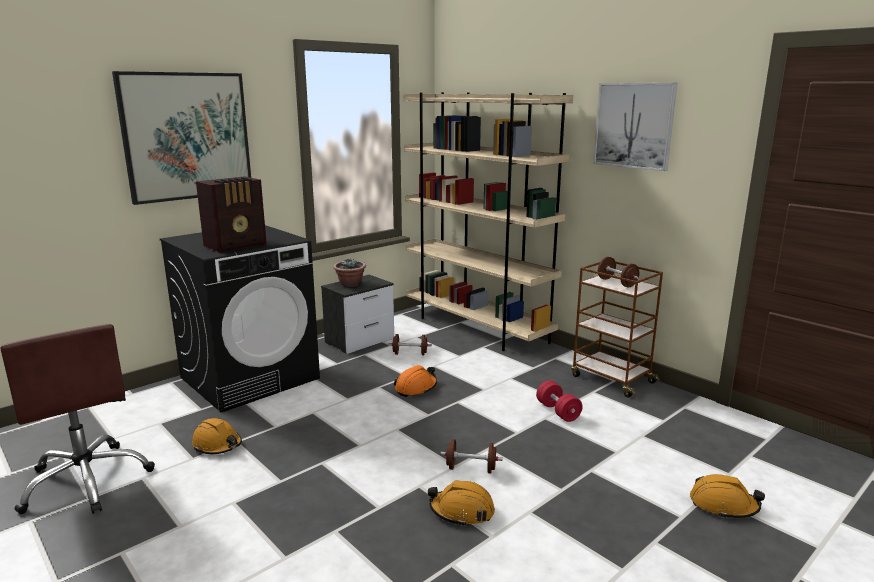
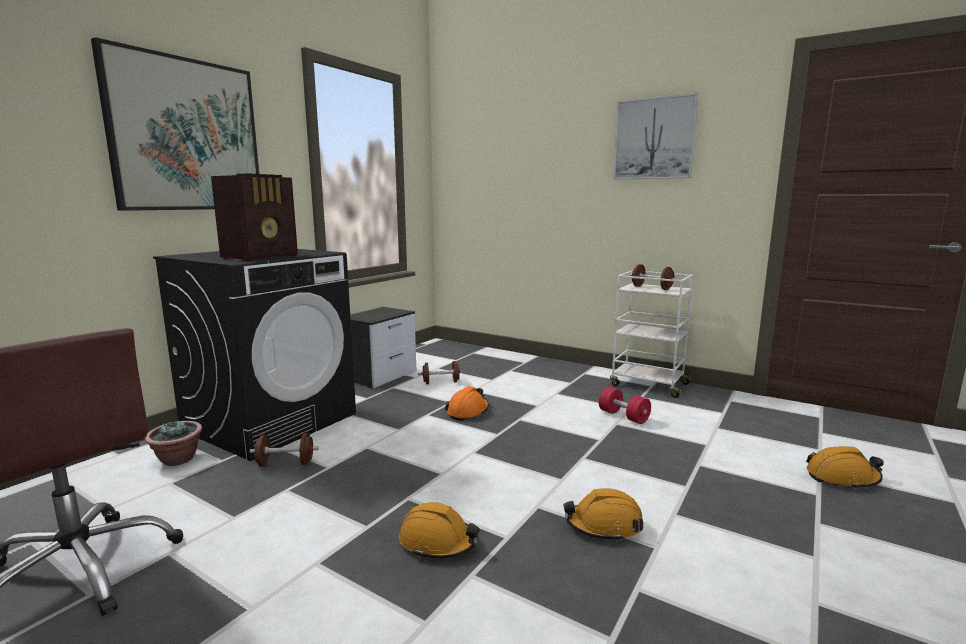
camera: 15 degrees left, 5 degrees down
orange hard hat [192,418,242,454] -> orange hard hat moved to [399,502,480,559]
potted plant [333,259,366,287] -> potted plant moved to [145,421,202,466]
beige bookcase [403,92,573,351] -> none
brown dumbbell [441,439,503,474] -> brown dumbbell moved to [250,433,319,467]
brown cart [571,261,663,398] -> white cart [610,270,693,398]

